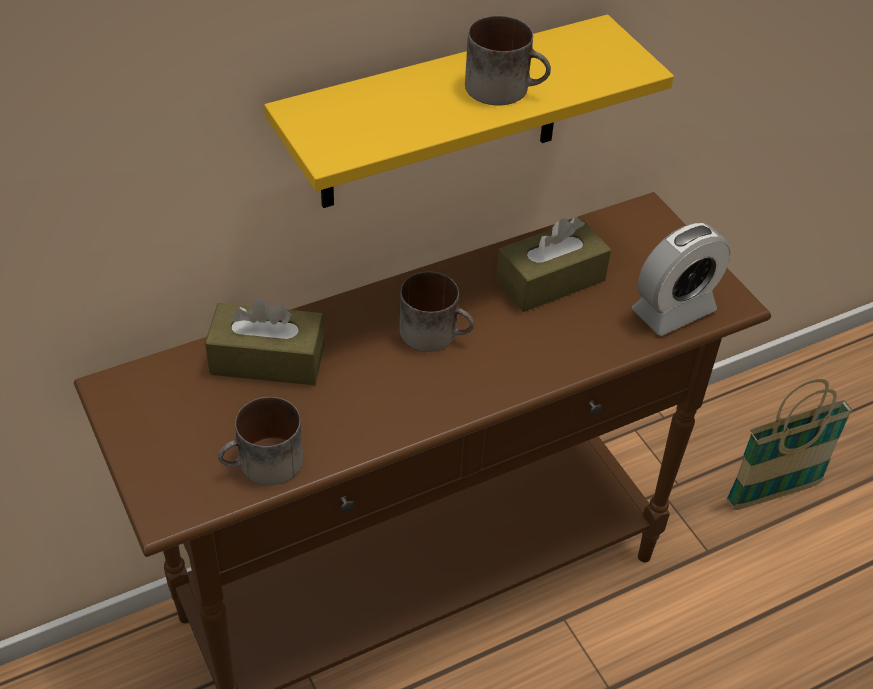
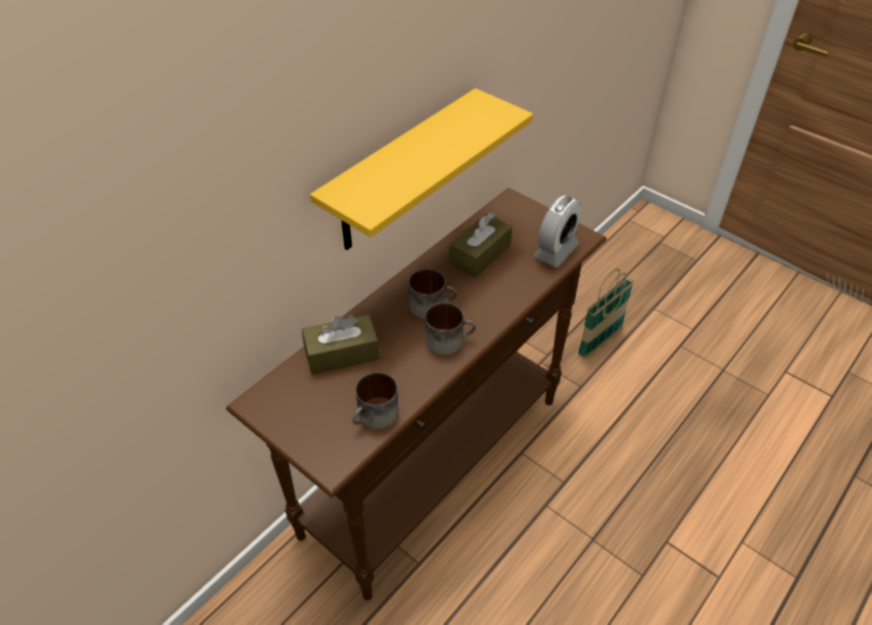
camera: 20 degrees left, 0 degrees up
mug [465,16,551,105] -> mug moved to [425,303,476,355]

